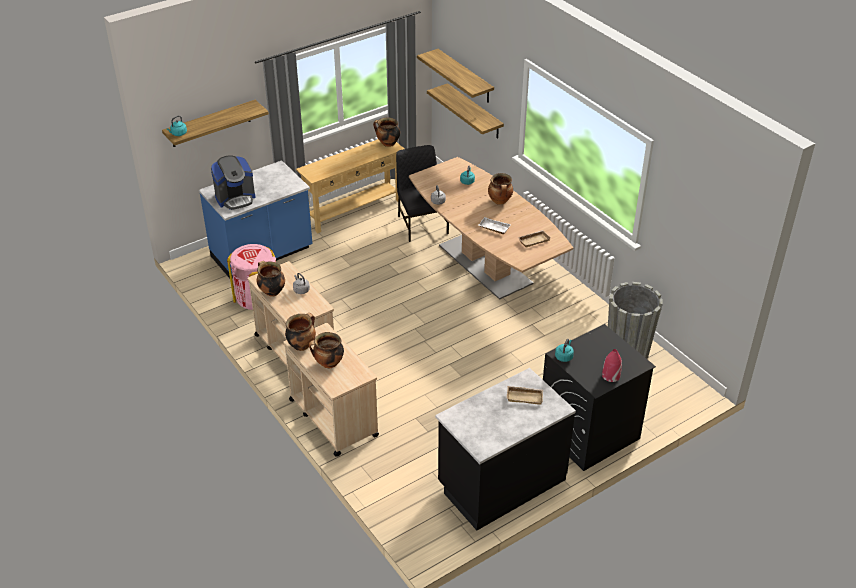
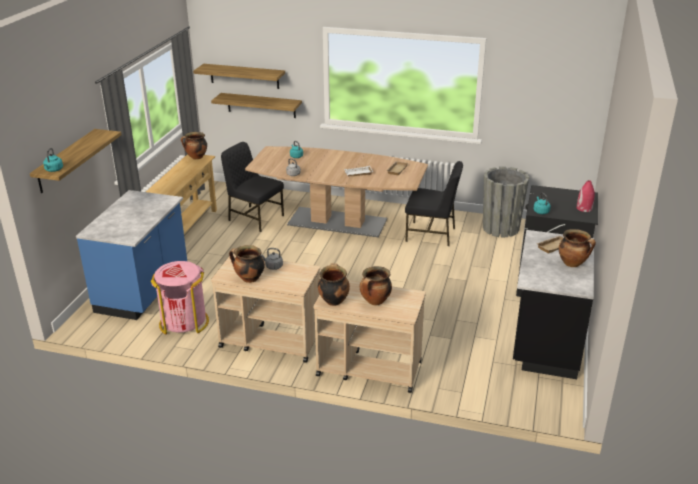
camera: 40 degrees left, 10 degrees down
coffee machine [211,156,256,210] -> none
cooking pot [488,173,513,205] -> cooking pot moved to [559,229,596,267]
none -> black chair [405,161,463,246]

